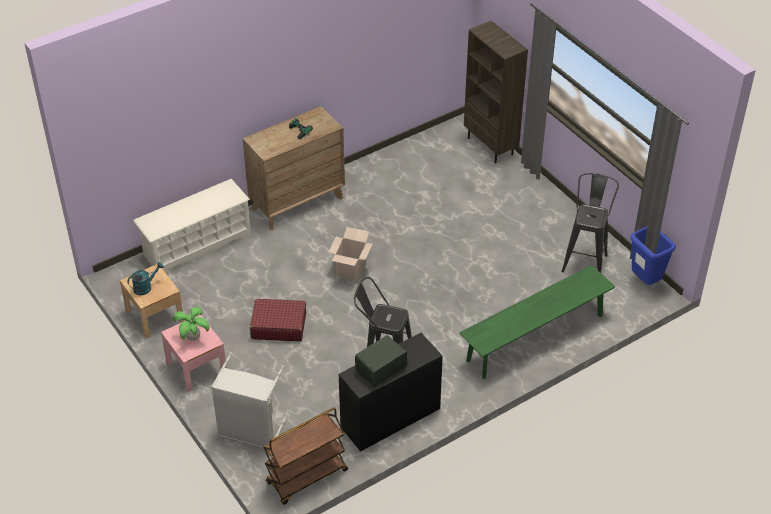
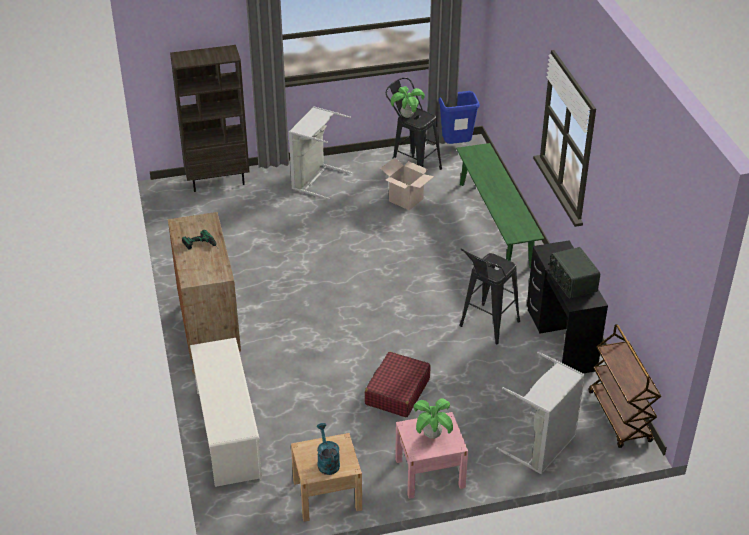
camera: 70 degrees left, 5 degrees down
cardboard box [329,227,373,281] -> cardboard box moved to [380,157,434,210]
none -> grey laundry basket [289,106,352,199]
none -> potted plant [391,86,425,118]

